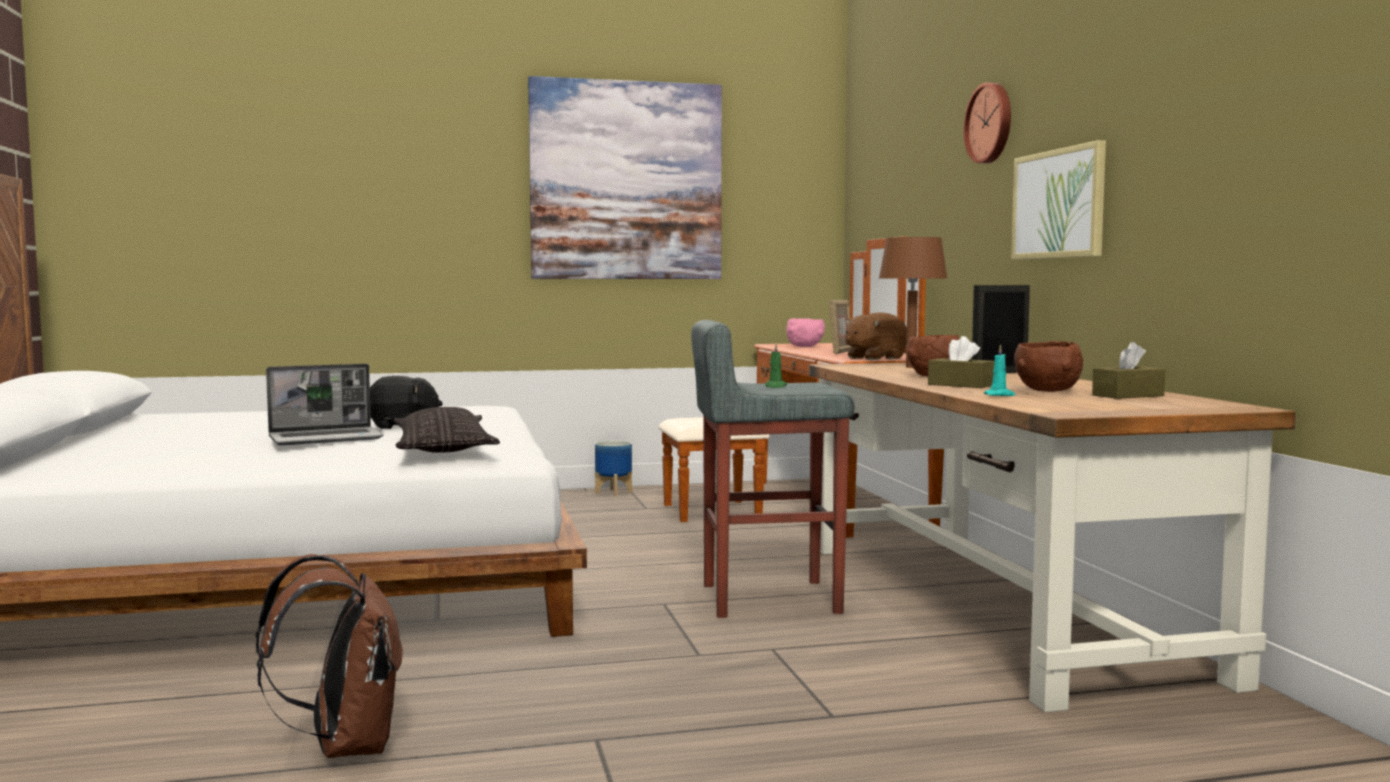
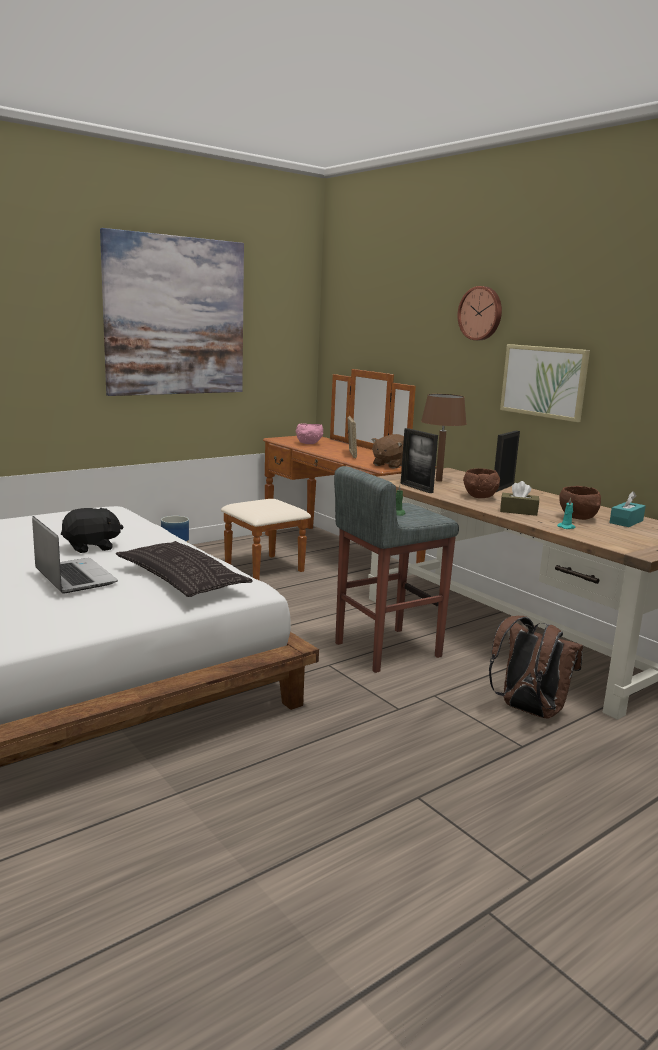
camera: 25 degrees left, 10 degrees up
brown backpack [255,554,403,758] -> brown backpack moved to [489,616,583,718]
laptop [266,364,383,445] -> laptop turned 75 degrees counterclockwise [32,516,118,594]
brown tissue box [1092,342,1166,399] -> turquoise tissue box [609,491,646,527]
none -> picture frame [401,428,438,493]

